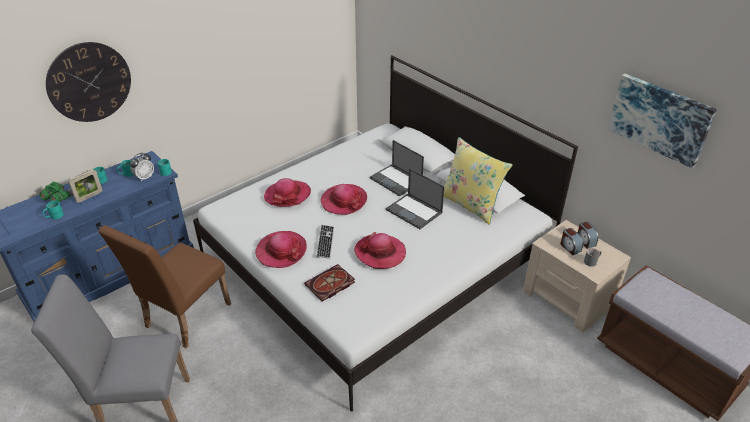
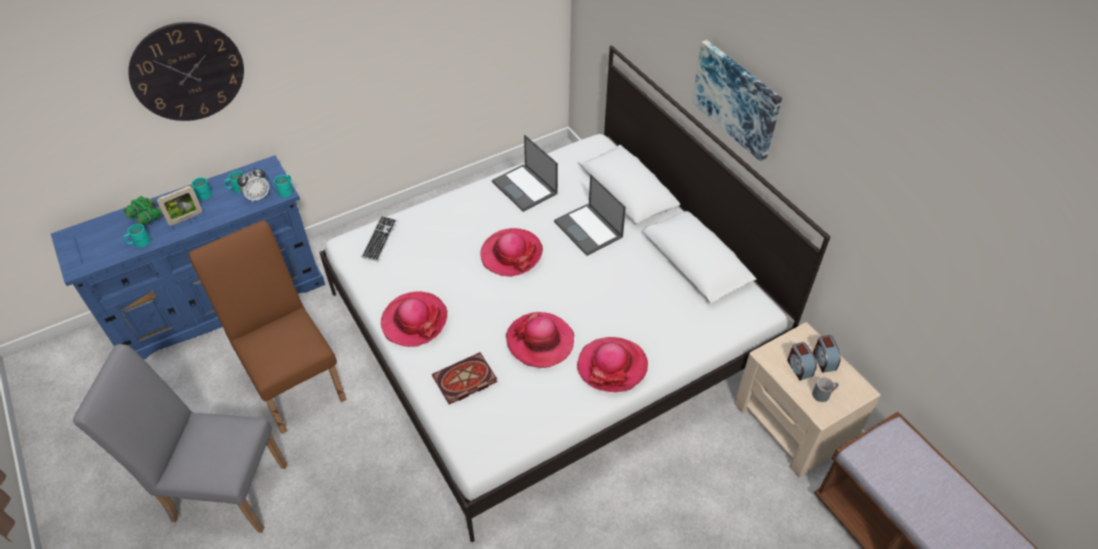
camera: 10 degrees right, 10 degrees up
brown chair [98,225,231,348] -> brown chair turned 105 degrees clockwise [189,220,347,434]
hat [264,178,311,207] -> hat moved to [577,337,648,392]
keyboard [316,225,334,259] -> keyboard moved to [361,216,397,261]
laptop [386,168,445,229] -> laptop moved to [492,135,558,212]
yellow pillow [444,137,513,225] -> none
picture [608,74,717,168] -> picture moved to [692,40,782,162]

